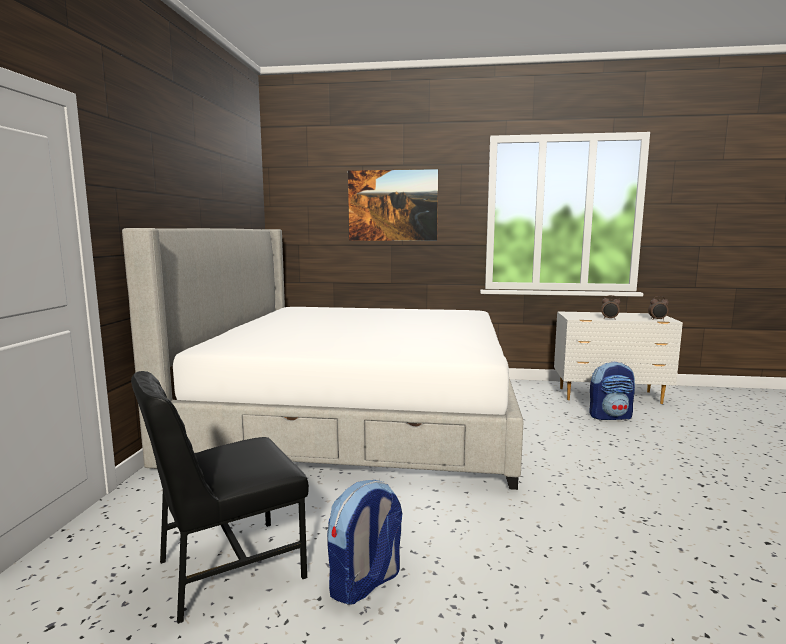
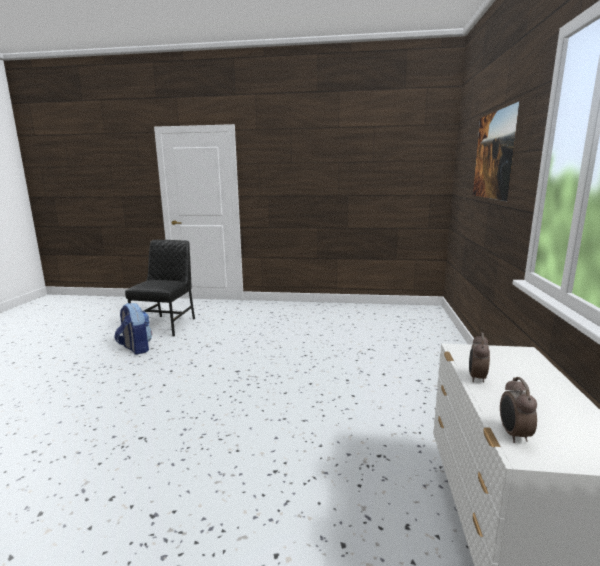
camera: 90 degrees right, 5 degrees up
bed [122,228,524,490] -> none
black chair [131,371,309,624] -> black chair turned 45 degrees clockwise [125,240,195,336]
backpack [589,362,635,420] -> none

